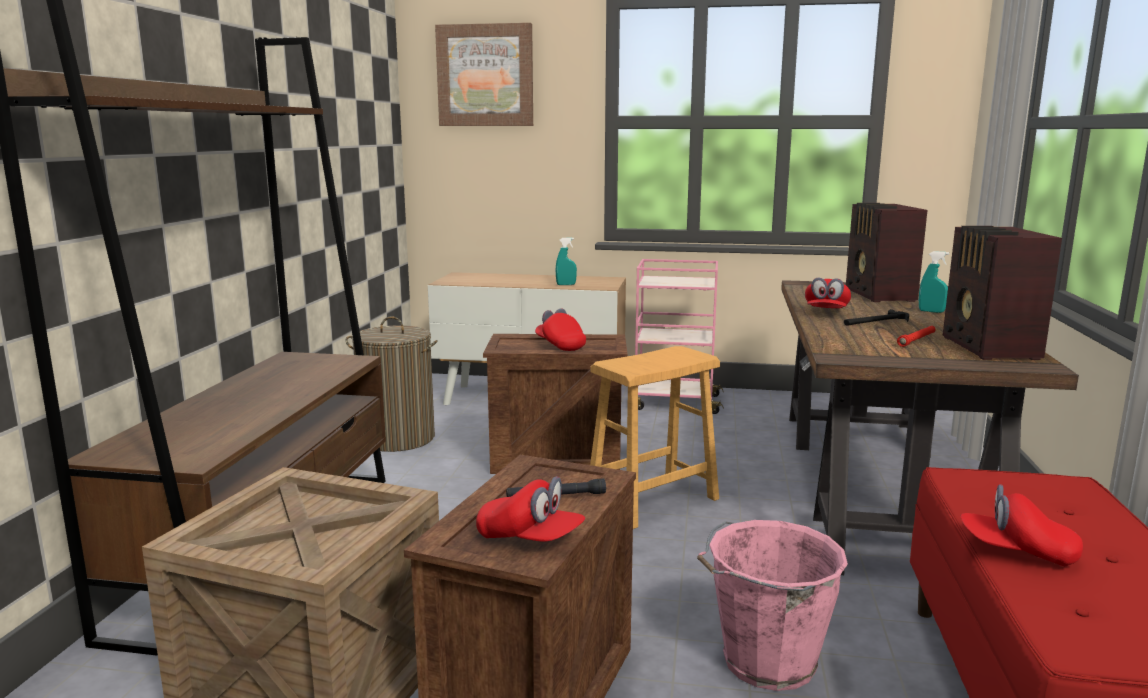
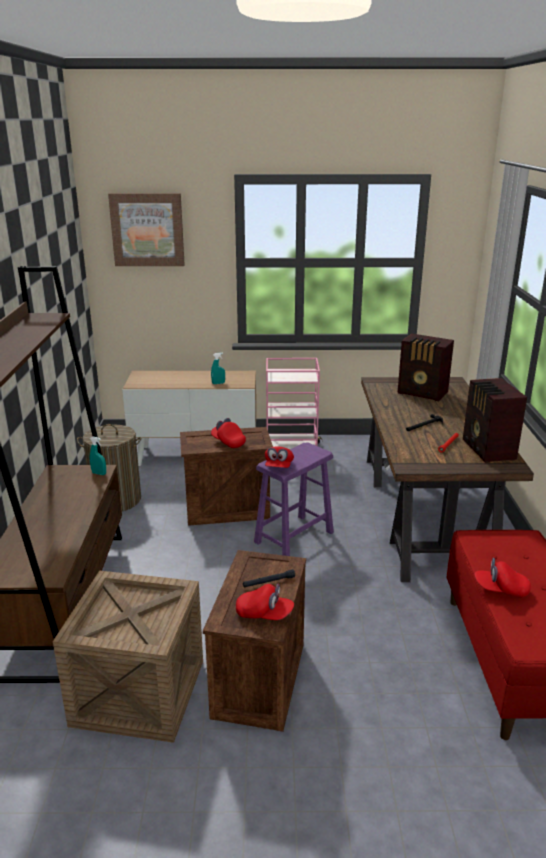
camera: 10 degrees left, 10 degrees up
brown stool [590,346,720,529] -> purple stool [254,442,334,556]
pink bucket [697,520,848,691] -> none
red cap [805,278,851,308] -> red cap moved to [265,447,294,468]
radio [846,203,928,302] -> radio turned 45 degrees counterclockwise [398,334,454,401]
turquoise spray bottle [919,251,949,313] -> turquoise spray bottle moved to [90,437,106,475]

